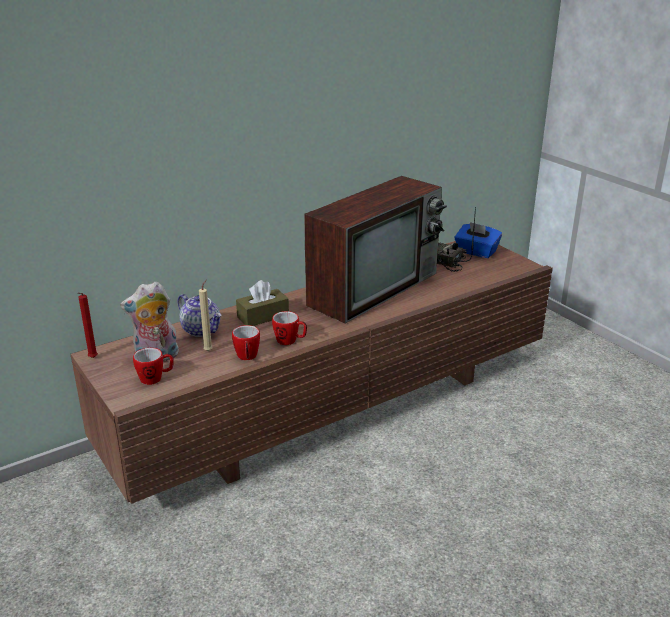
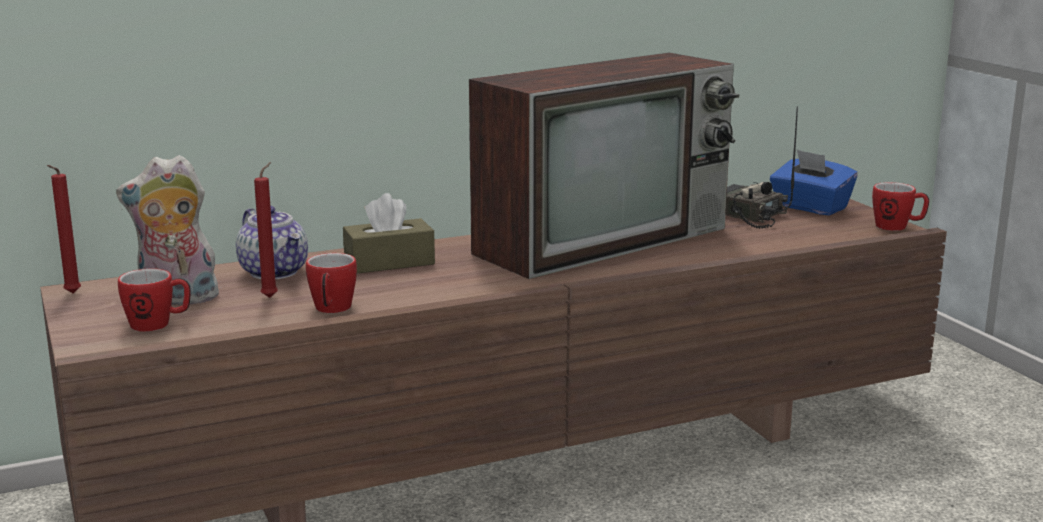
camera: 10 degrees right, 10 degrees down
beige candle [199,280,213,351] -> red candle [254,162,278,298]
mug [272,311,307,345] -> mug moved to [872,182,929,231]

